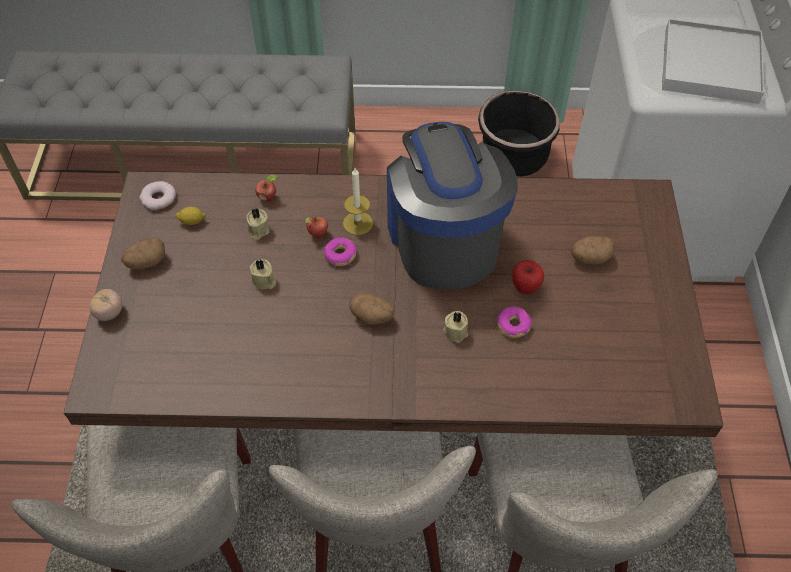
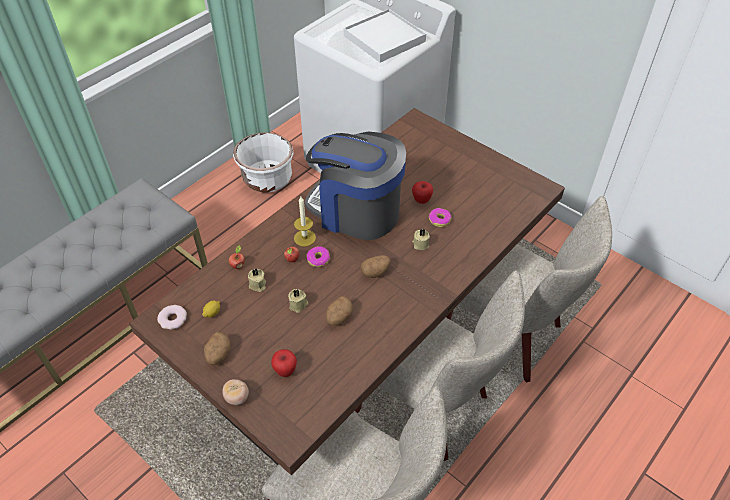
camera: 50 degrees left, 5 degrees down
black planter [478,91,560,176] -> white planter [233,132,294,193]
potato [571,236,614,264] -> potato moved to [326,296,353,326]
none -> apple [271,349,297,377]

